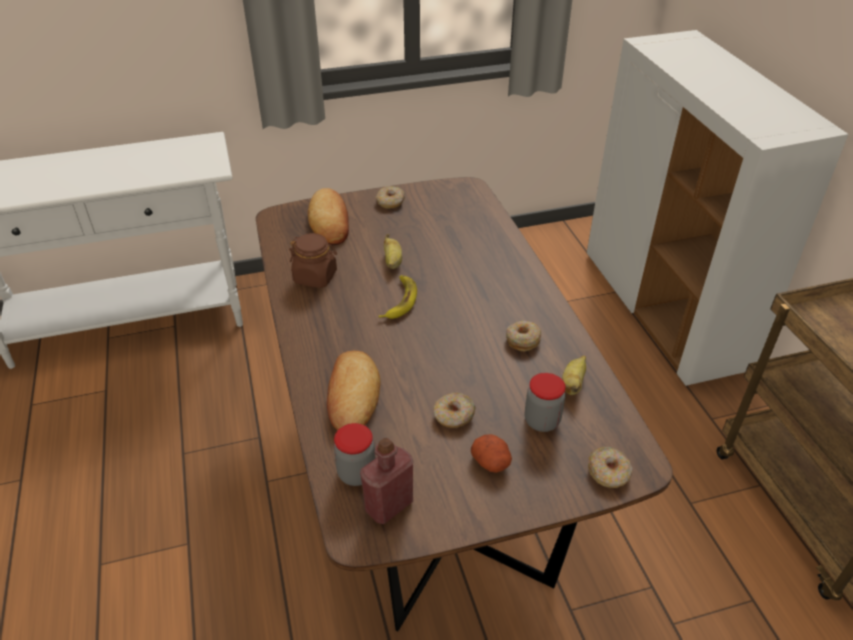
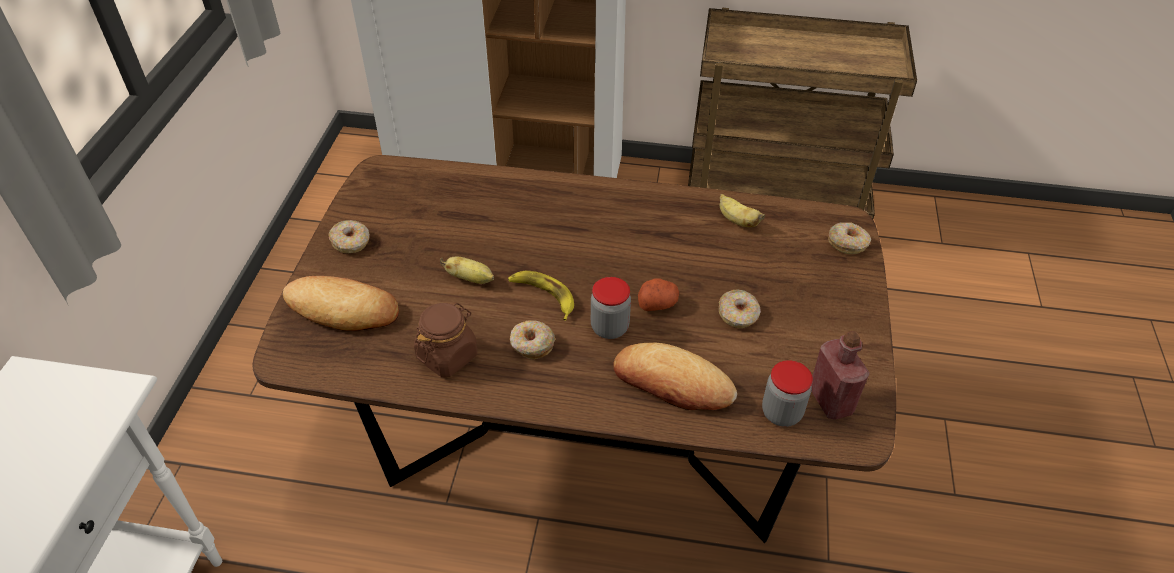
camera: 65 degrees left, 5 degrees up
potato [471,434,512,473] -> potato moved to [638,278,679,311]
donut [506,321,541,352] -> donut moved to [510,320,555,360]
jar [525,373,566,432] -> jar moved to [591,277,631,339]

